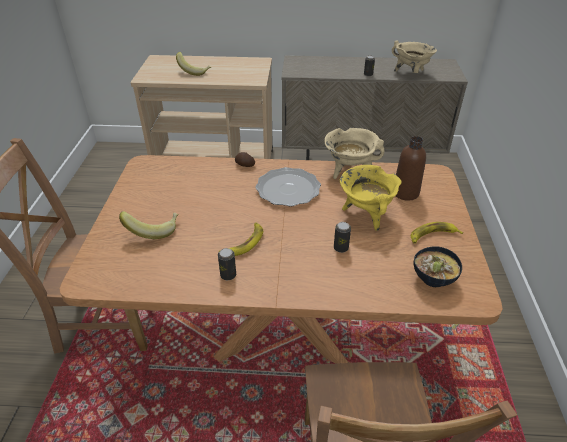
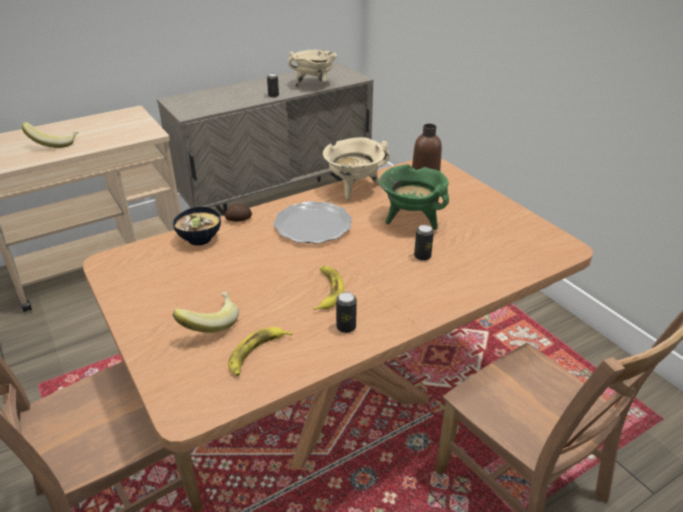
camera: 35 degrees left, 5 degrees down
yellow cooking pot [340,165,402,231] -> green cooking pot [379,164,449,230]
banana [411,222,463,243] -> banana moved to [228,327,293,376]
bowl [413,246,462,287] -> bowl moved to [173,207,221,245]

